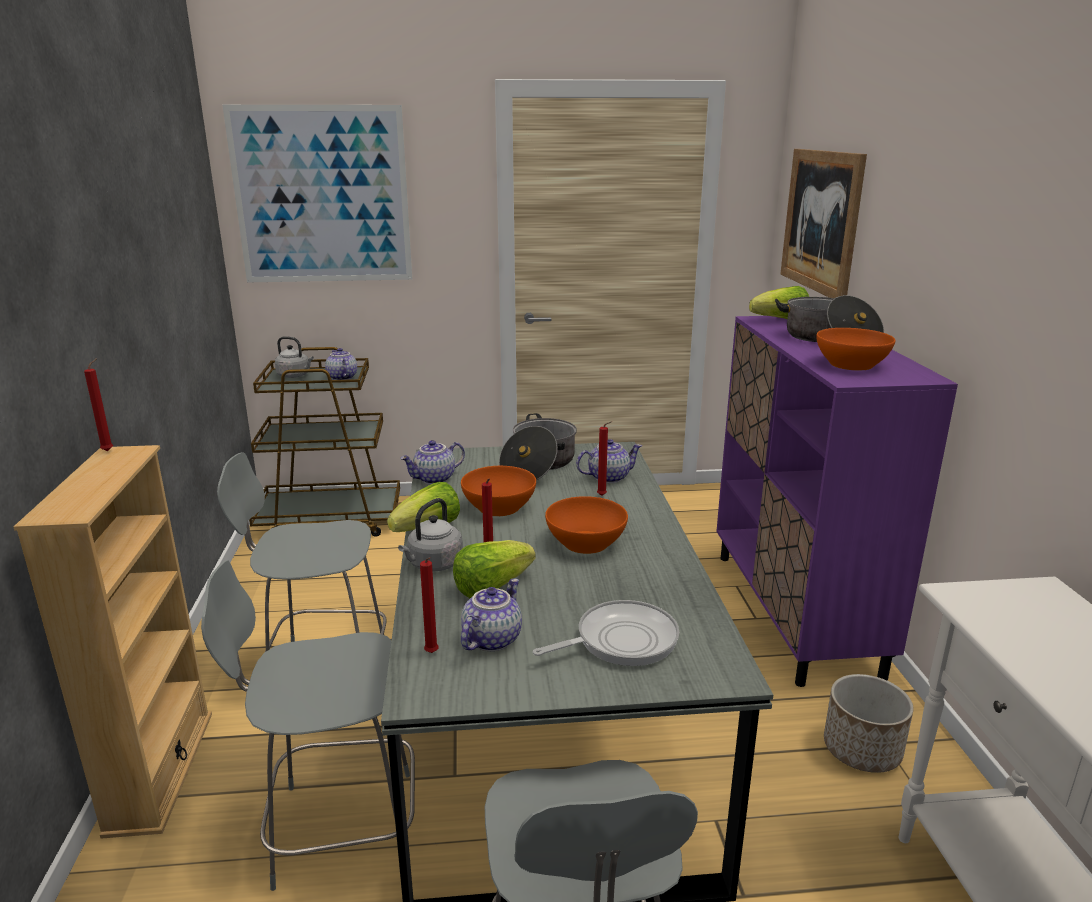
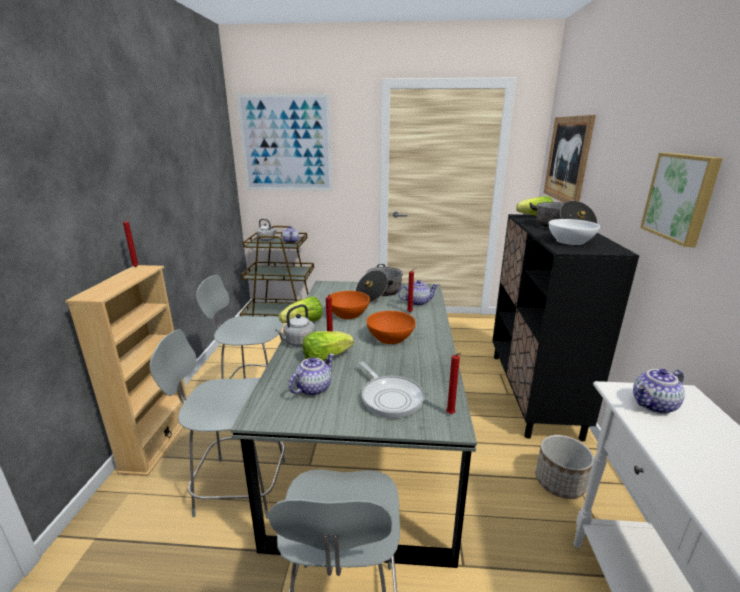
camera: 10 degrees right, 0 degrees up
teapot [400,440,465,485] -> teapot moved to [633,369,685,414]
red candle [420,557,438,653] -> red candle moved to [446,353,461,414]
frying pan [533,600,679,666] -> frying pan turned 75 degrees clockwise [359,361,424,418]
purple cabinet [716,316,958,687] -> black cabinet [492,214,639,441]
orange bowl [816,328,895,371] -> white bowl [549,219,600,245]
none -> picture [640,153,723,247]

